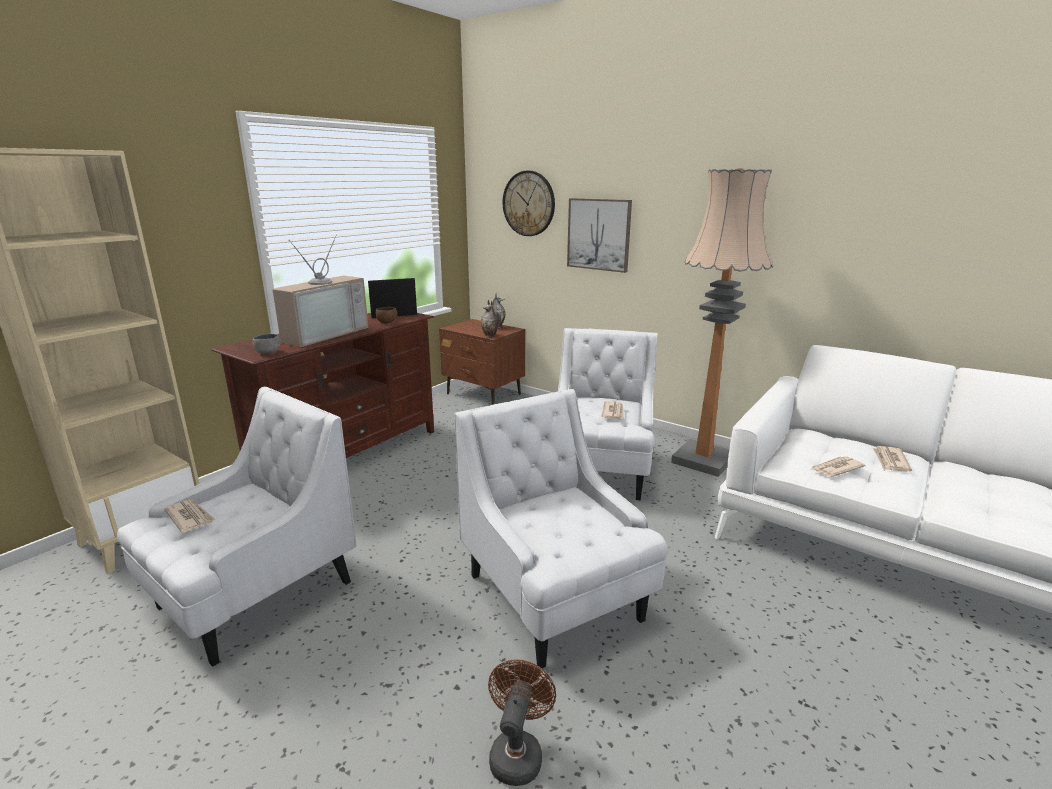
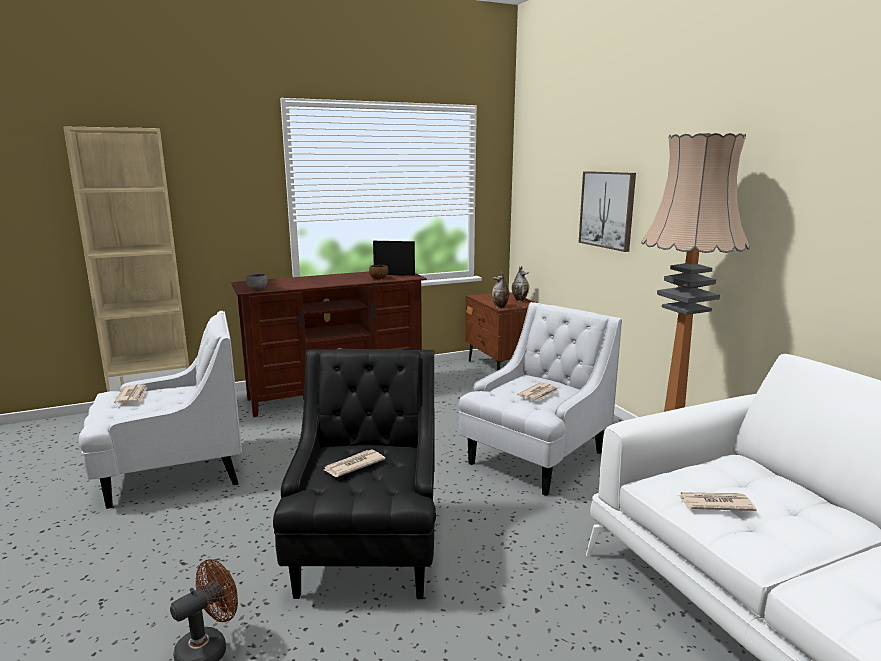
camera: 30 degrees right, 5 degrees down
television [273,234,368,347] -> none
white armchair [454,389,668,668] -> black armchair [273,349,436,599]
wall clock [503,171,555,236] -> none
newspaper [873,446,912,472] -> newspaper moved to [324,449,385,477]

